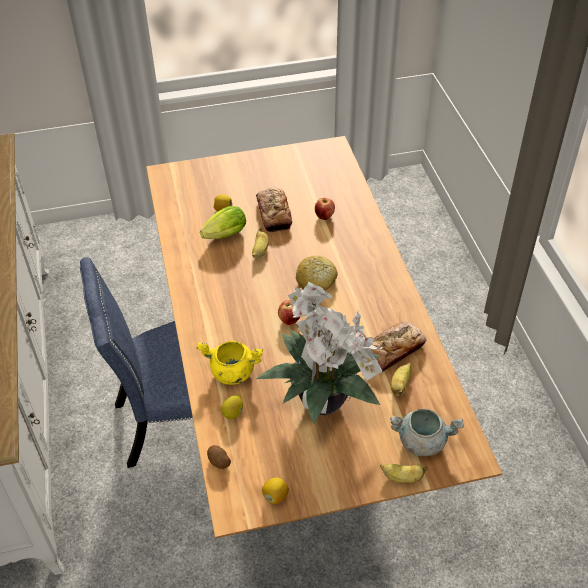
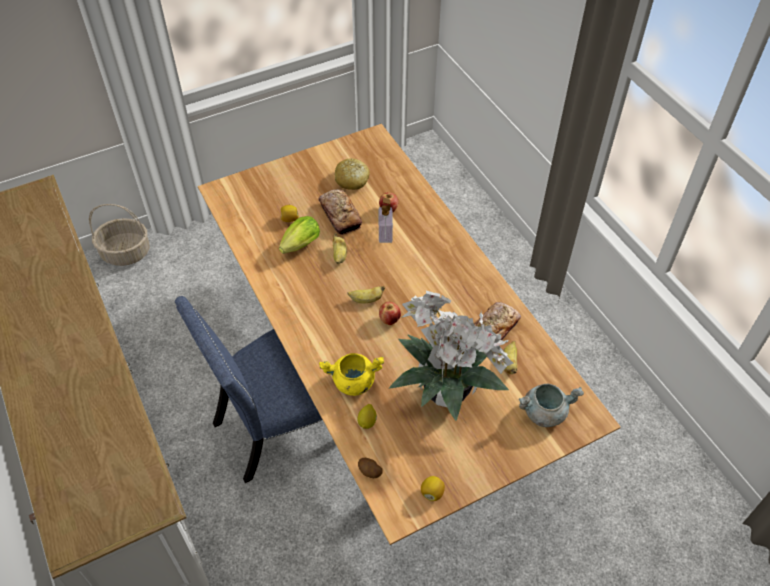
camera: 15 degrees left, 5 degrees up
bread [296,256,338,291] -> bread moved to [335,158,370,190]
banana [380,464,428,483] -> banana moved to [347,286,385,304]
none -> basket [89,204,150,266]
none -> soap dispenser [379,198,393,243]

